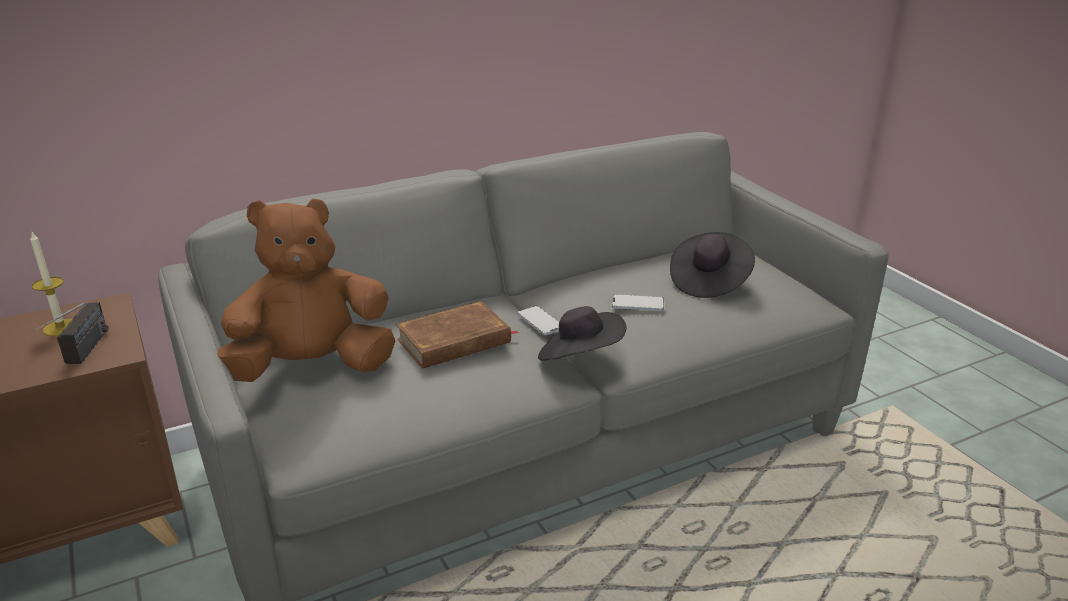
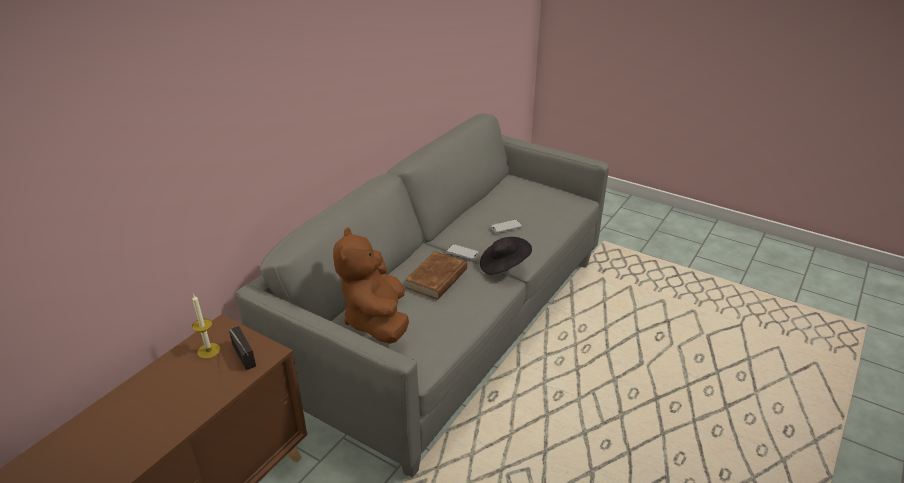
camera: 30 degrees left, 5 degrees up
brown plush toy [217,198,395,382] -> brown plush toy turned 45 degrees counterclockwise [333,228,409,344]
black hat [670,232,755,298] -> none

